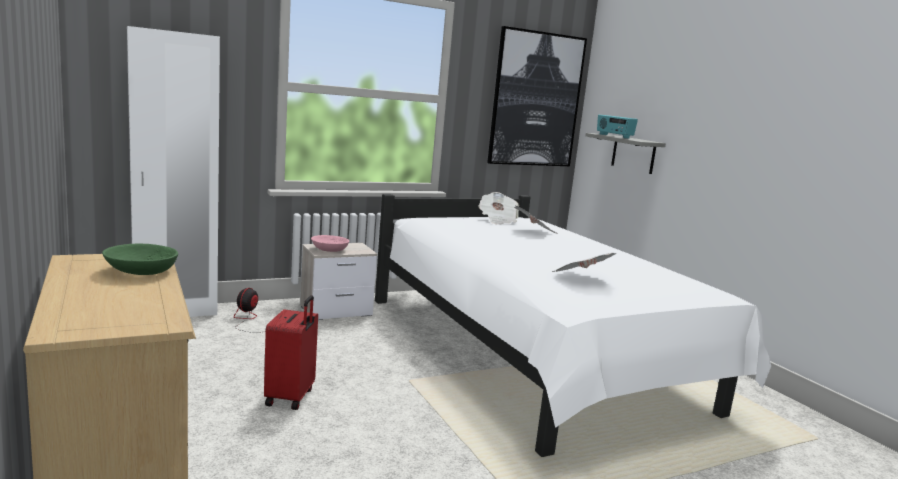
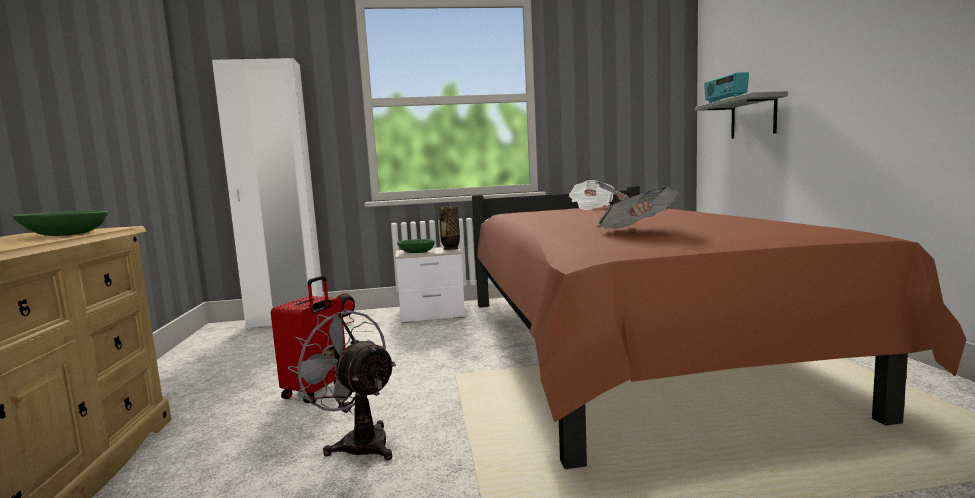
camera: 20 degrees right, 5 degrees down
pink bowl [311,235,349,252] -> green bowl [397,239,435,253]
white bed [375,194,771,457] -> brown bed [472,186,966,469]
picture [487,26,587,166] -> none
none -> grey fan [287,309,396,461]
none -> vase [439,206,460,250]

